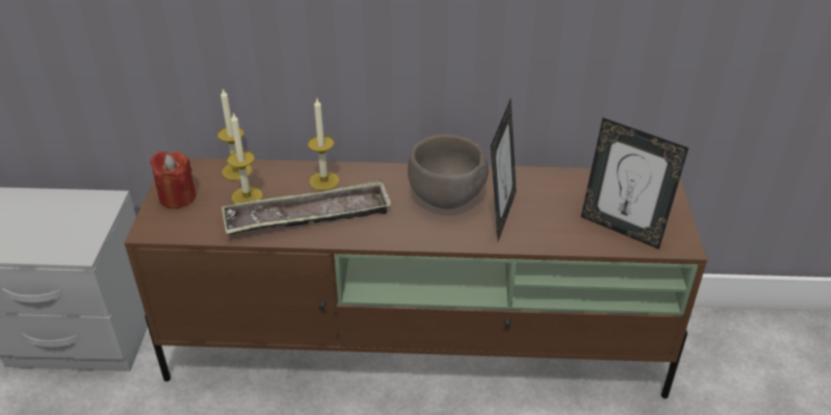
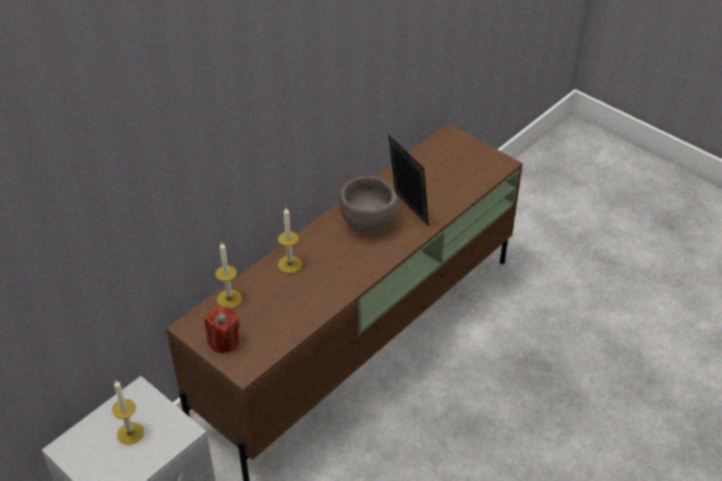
camera: 50 degrees left, 5 degrees up
tray [221,180,392,235] -> none
candle [227,112,263,204] -> candle moved to [112,380,144,445]
picture frame [581,118,689,249] -> none

